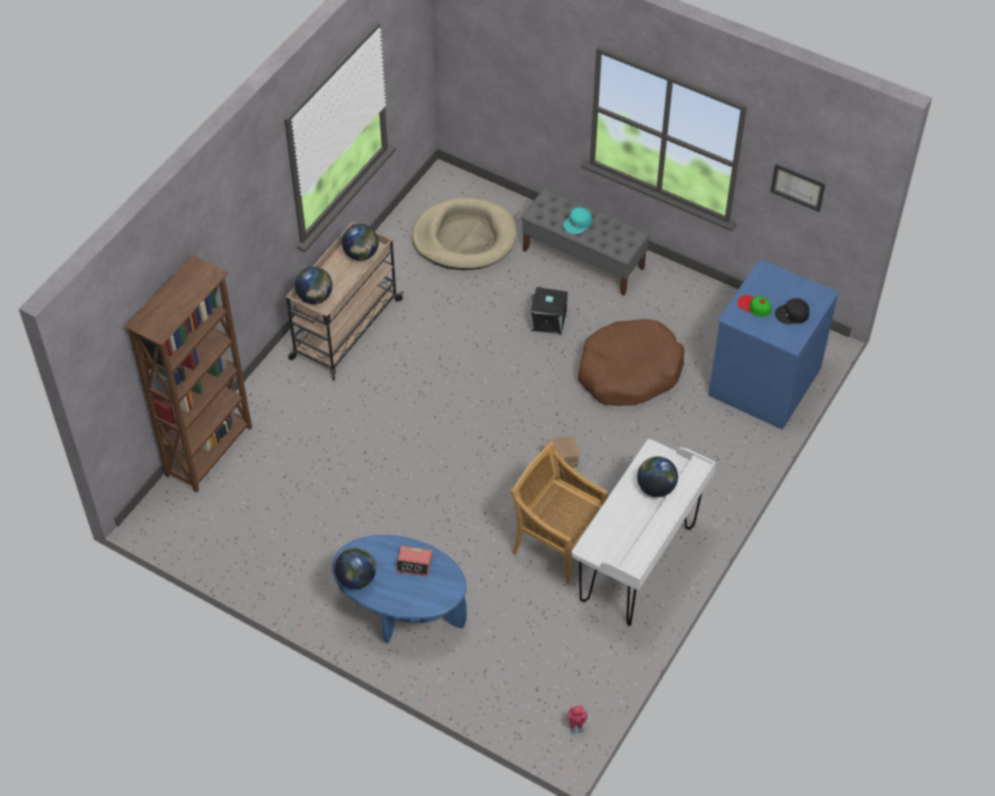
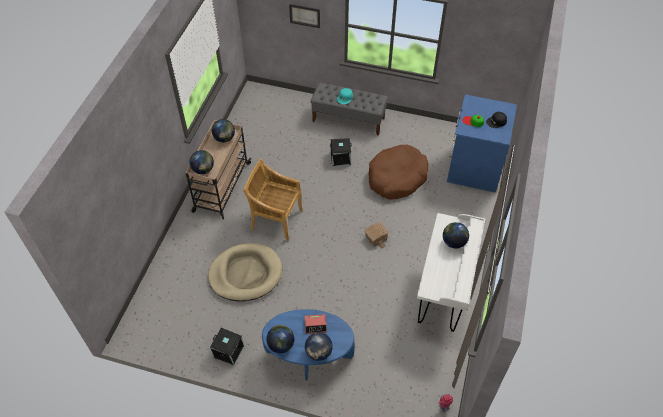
camera: 15 degrees left, 0 degrees up
brown bookcase [124,255,252,493] -> none
beige dog bed [412,197,517,270] -> beige dog bed moved to [208,243,282,301]
beige chair [510,441,608,585] -> beige chair moved to [243,158,302,241]
picture [770,164,826,212] -> picture moved to [289,4,320,28]
none -> black storage box [210,328,244,366]
none -> globe [305,332,333,361]

